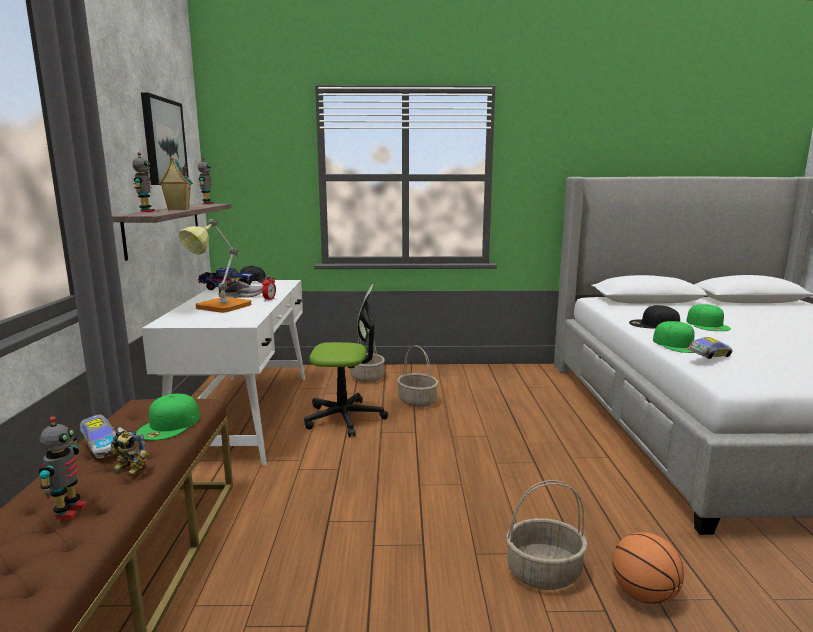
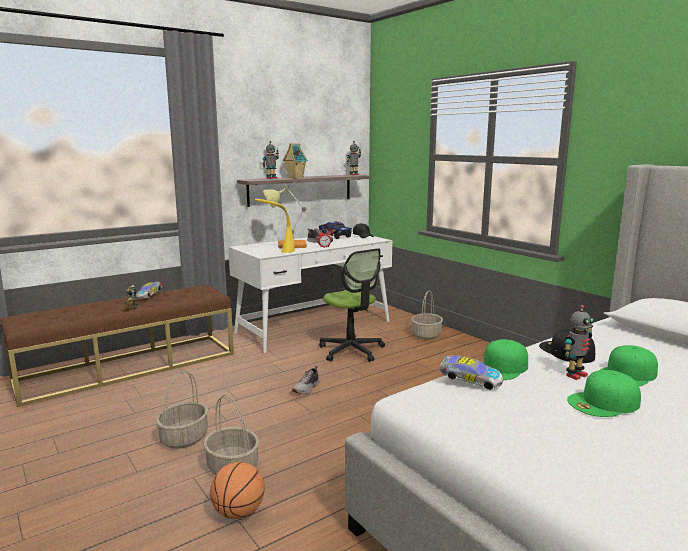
camera: 55 degrees right, 0 degrees up
toy robot [39,416,87,519] -> toy robot moved to [564,305,593,380]
green cap [136,394,200,440] -> green cap moved to [567,370,641,417]
picture [141,92,189,185] -> none
basket [397,345,439,407] -> basket moved to [156,371,208,449]
none -> yellow table lamp [255,199,295,253]
none -> shoe [292,366,319,395]

